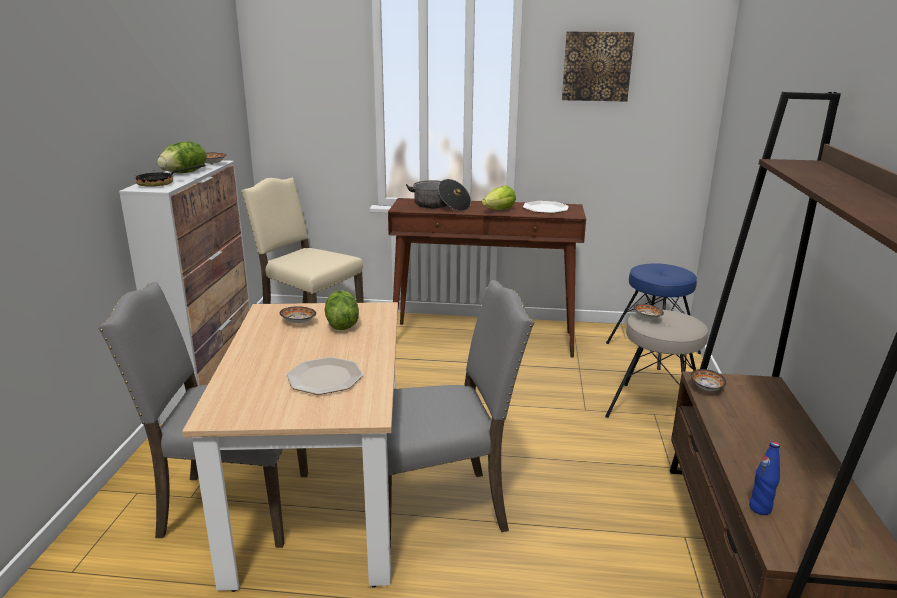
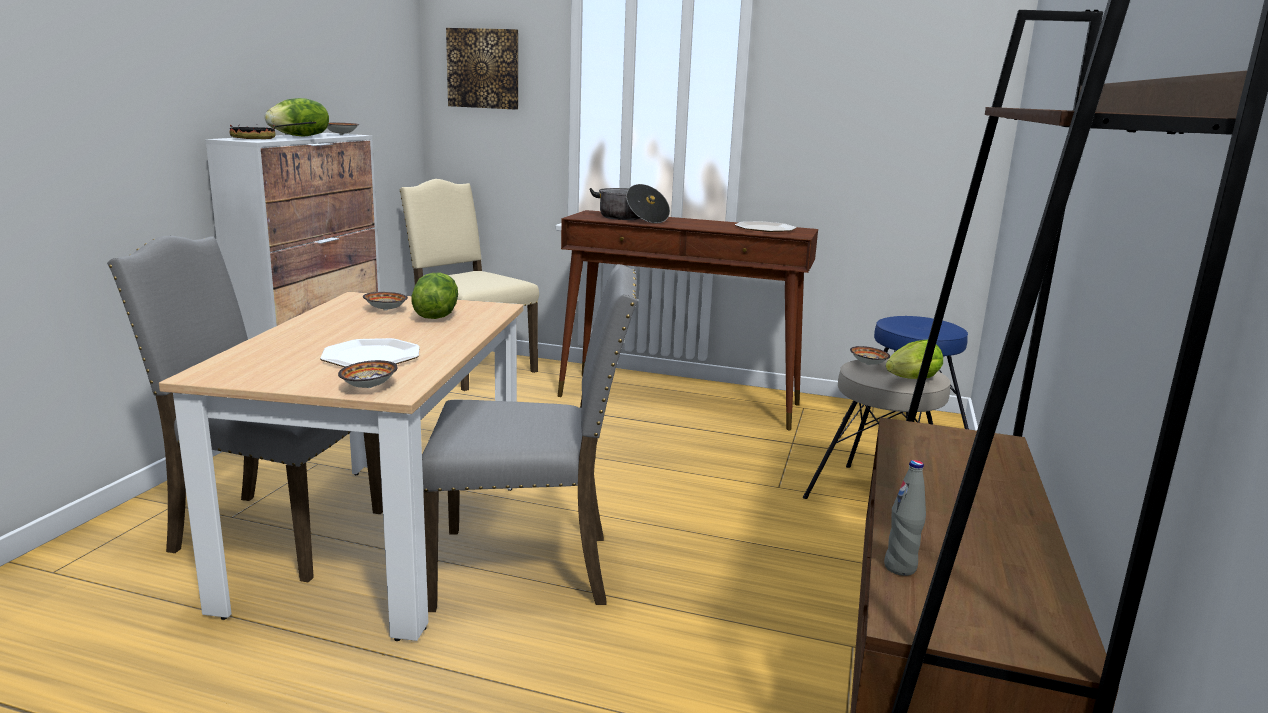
camera: 10 degrees right, 5 degrees down
lettuce [482,186,516,210] -> lettuce moved to [886,340,943,379]
picture [562,31,635,102] -> picture moved to [446,28,518,110]
bowl [691,369,726,391] -> bowl moved to [338,360,398,388]
blue bottle [749,442,780,515] -> grey bottle [884,460,926,576]

